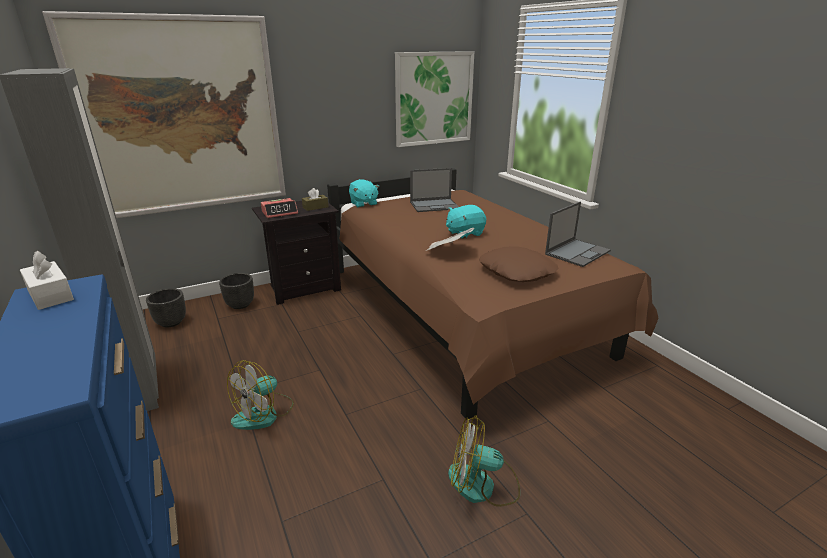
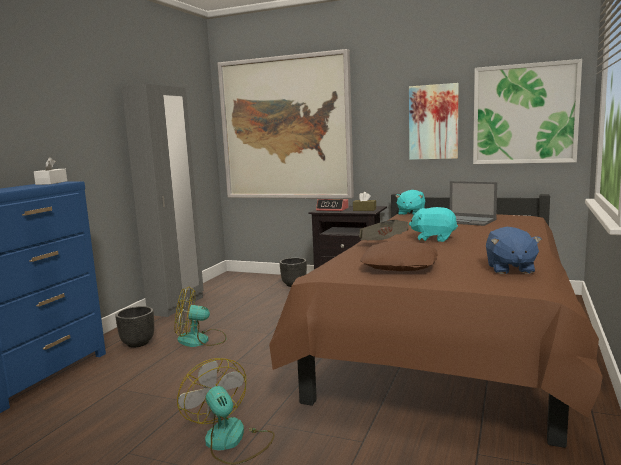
camera: 50 degrees right, 15 degrees down
black planter [146,288,186,328] -> black planter moved to [115,306,154,348]
laptop [545,202,611,267] -> blue plush toy [486,227,542,274]
none -> picture [409,83,459,160]

